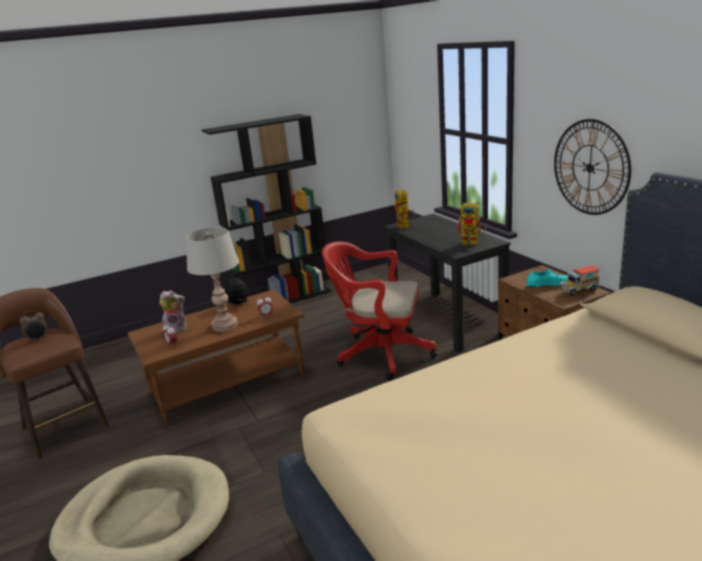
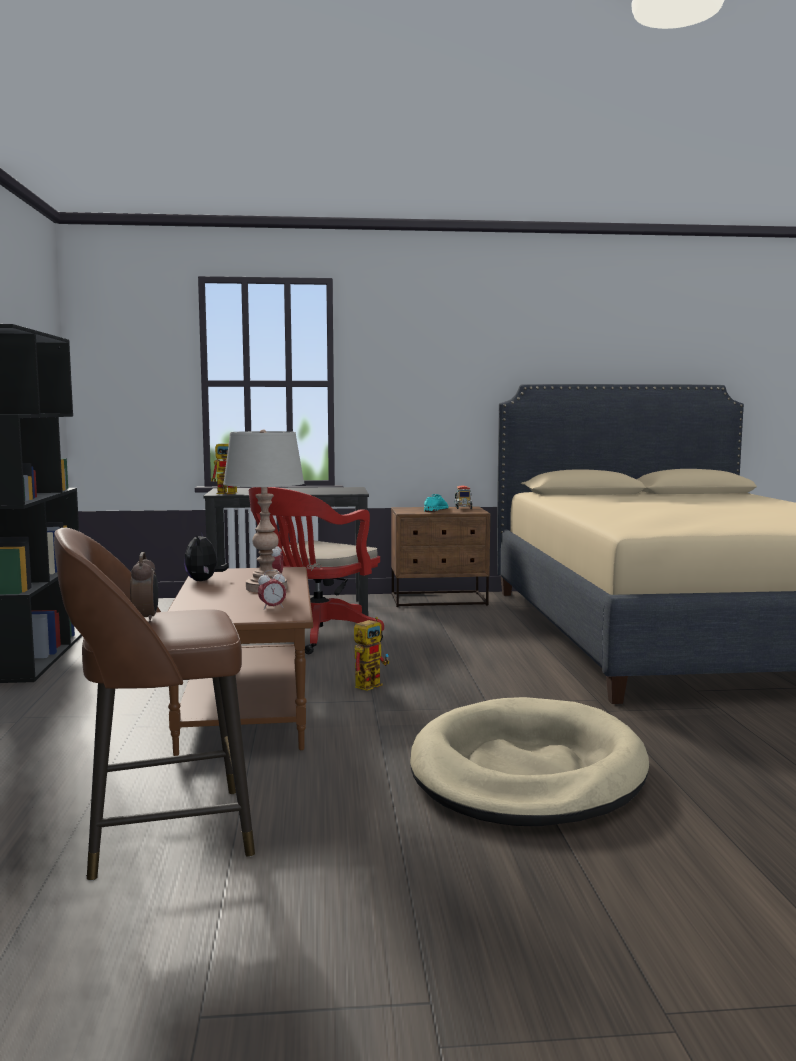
camera: 70 degrees left, 15 degrees down
plush toy [159,290,187,334] -> none
toy robot [456,202,486,246] -> toy robot moved to [354,617,389,691]
wall clock [554,119,631,215] -> none

